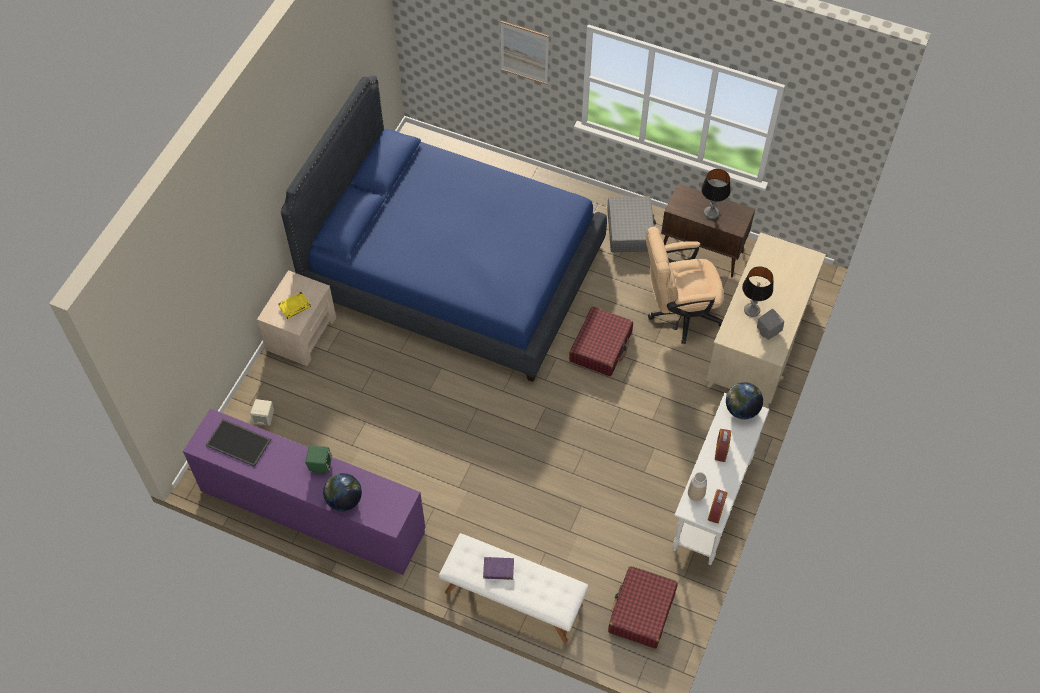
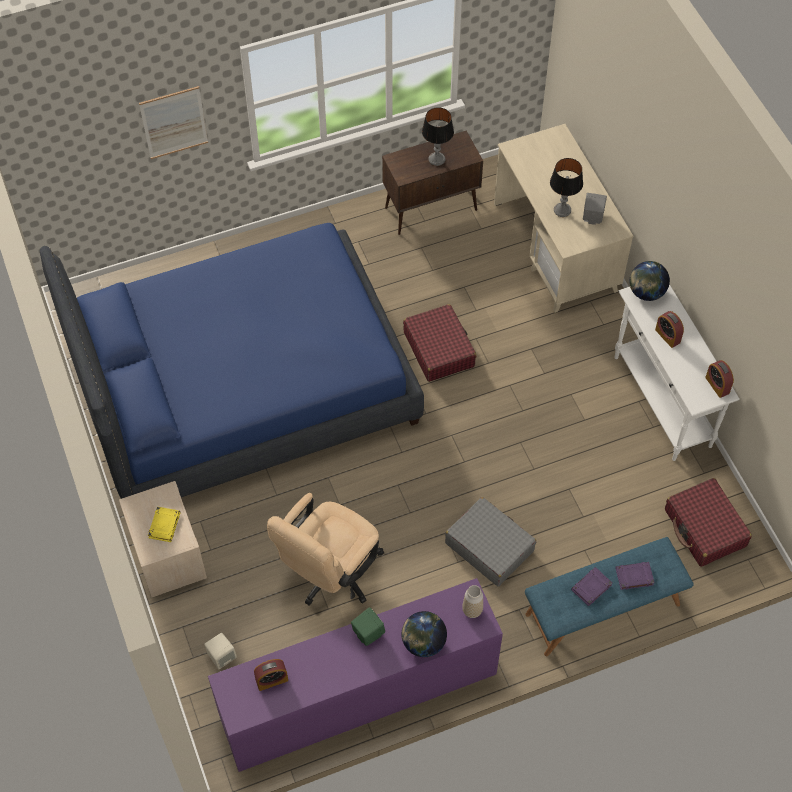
camera: 45 degrees left, 0 degrees up
tray [206,419,271,467] -> alarm clock [254,659,288,691]
white bench [439,533,589,643] -> blue bench [525,537,694,656]
grey suitcase [607,196,656,252] -> grey suitcase moved to [445,497,536,586]
beige office chair [646,226,724,344] -> beige office chair moved to [267,493,384,605]
vase [688,472,707,501] -> vase moved to [462,585,483,618]
none -> purple book [616,562,655,590]

